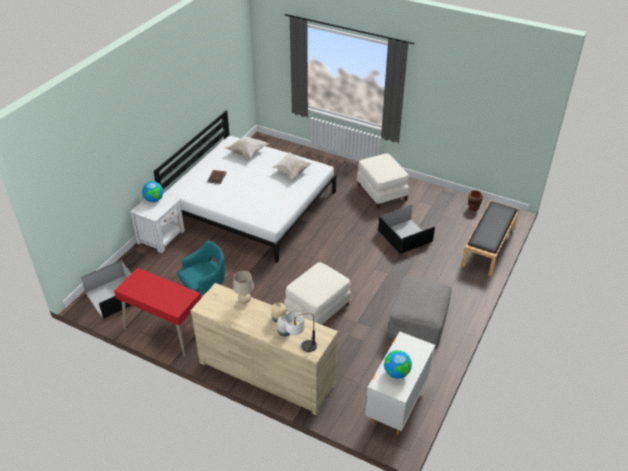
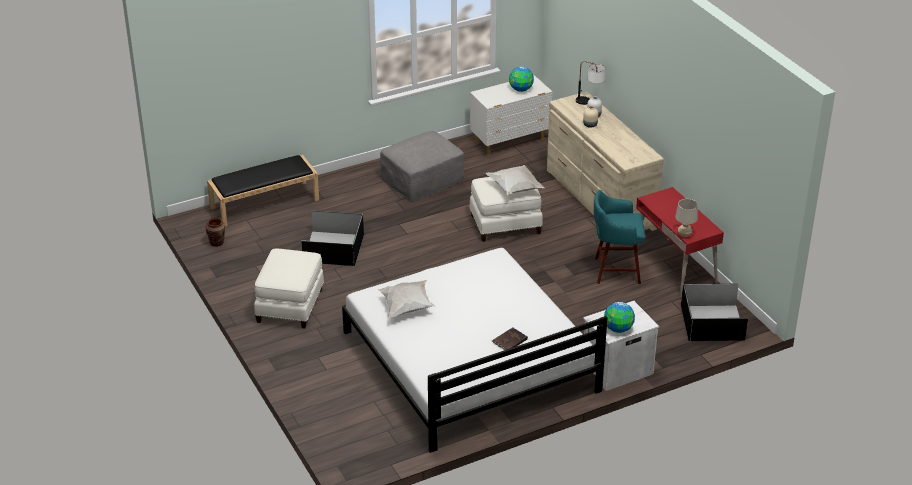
camera: 145 degrees left, 5 degrees down
white pillow [226,136,269,157] -> white pillow moved to [486,165,544,195]
beige table lamp [233,271,254,304] -> beige table lamp moved to [675,199,698,237]

